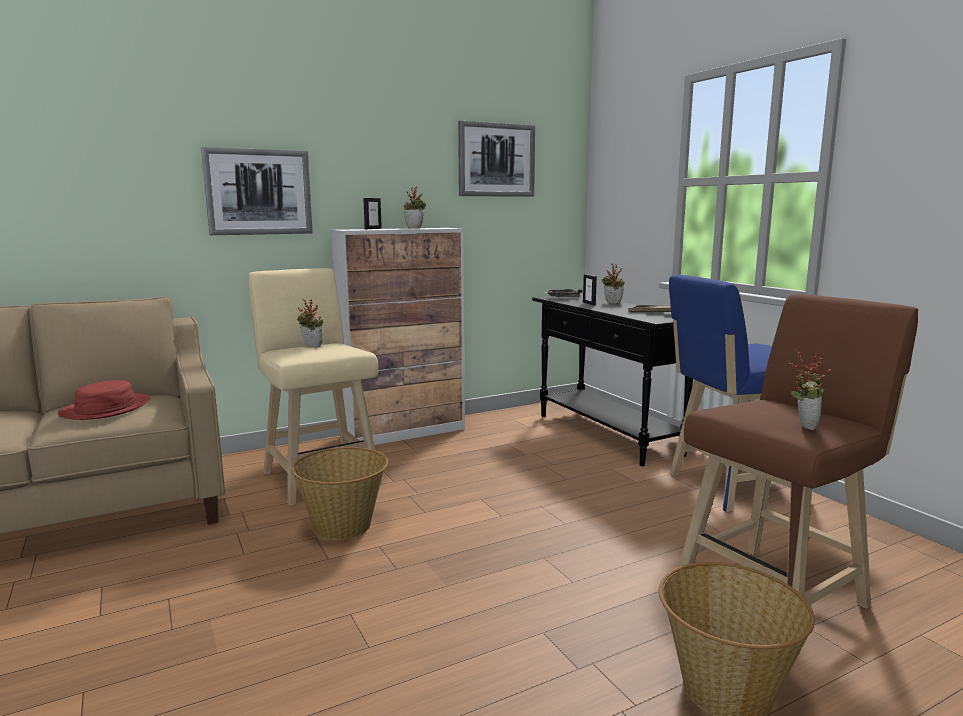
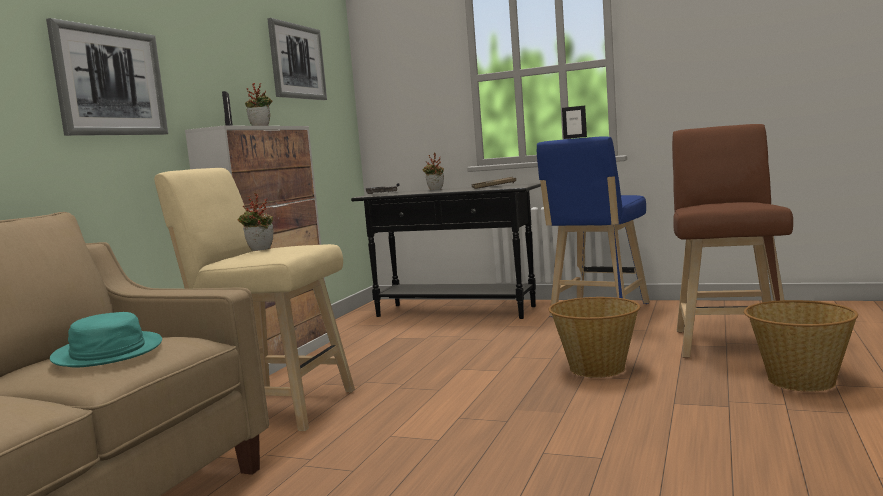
camera: 40 degrees left, 5 degrees down
red hat [58,380,151,420] -> turquoise hat [50,312,162,367]
basket [291,447,388,540] -> basket moved to [548,297,640,378]
picture frame [583,274,597,305] -> picture frame moved to [562,106,587,139]
potted plant [789,350,832,430] -> none

